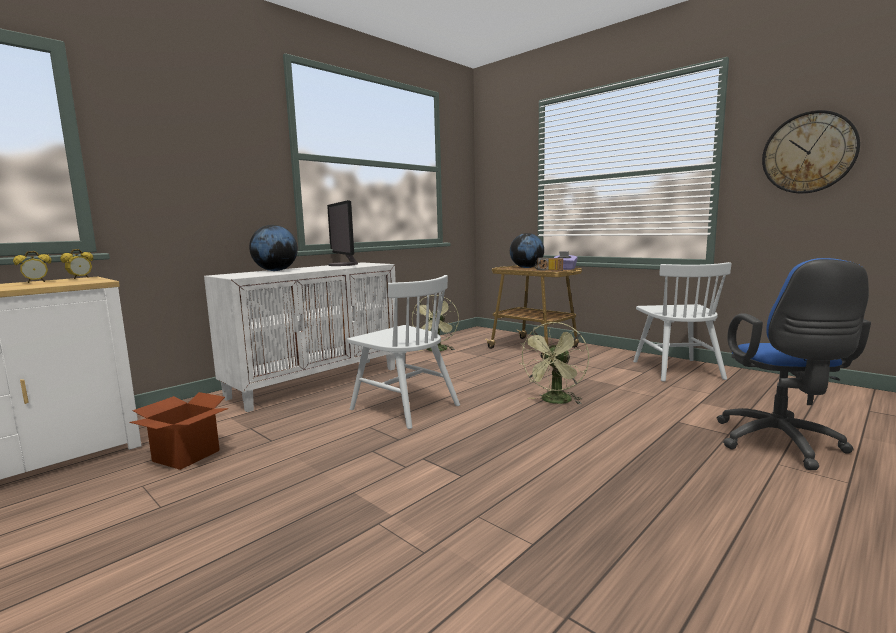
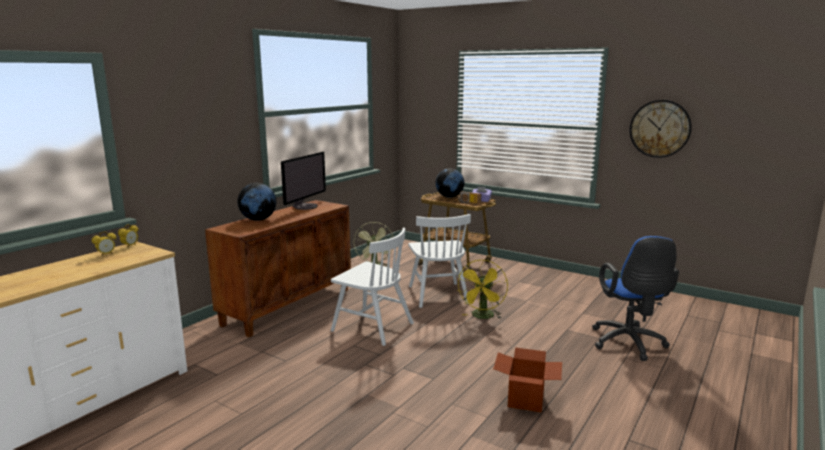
camera: 10 degrees left, 5 degrees up
cardboard box [129,392,228,470] -> cardboard box moved to [493,348,562,413]
white cabinet [204,262,396,412] -> brown cabinet [205,200,351,337]
monitor [327,200,358,266] -> monitor turned 120 degrees counterclockwise [281,152,326,210]
green fan [519,322,589,404] -> yellow fan [457,260,508,319]
white chair [633,262,732,382] -> white chair moved to [408,214,471,308]

